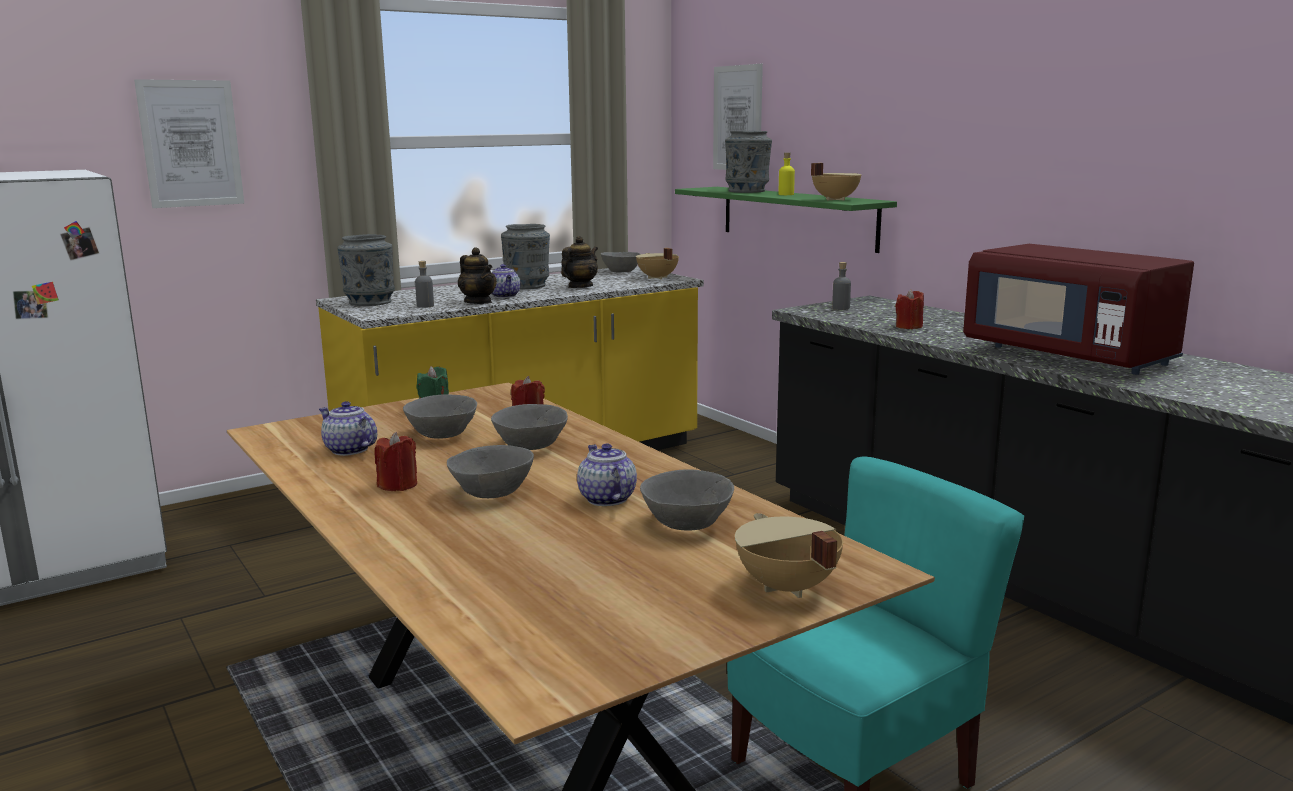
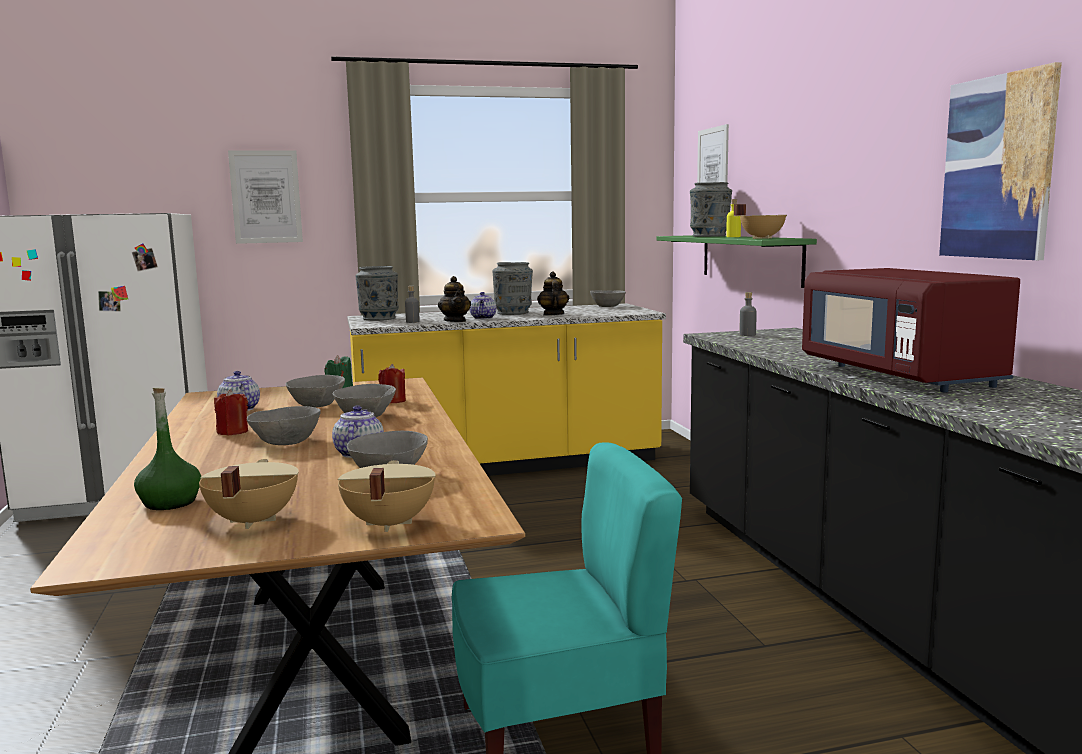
camera: 20 degrees right, 5 degrees down
teapot [561,236,598,288] -> teapot turned 60 degrees counterclockwise [537,272,570,316]
beige cooking pot [636,248,679,279] -> beige cooking pot moved to [199,459,299,529]
red candle [895,289,924,329] -> none
none -> green bottle [134,388,202,510]
none -> picture [939,62,1062,260]

